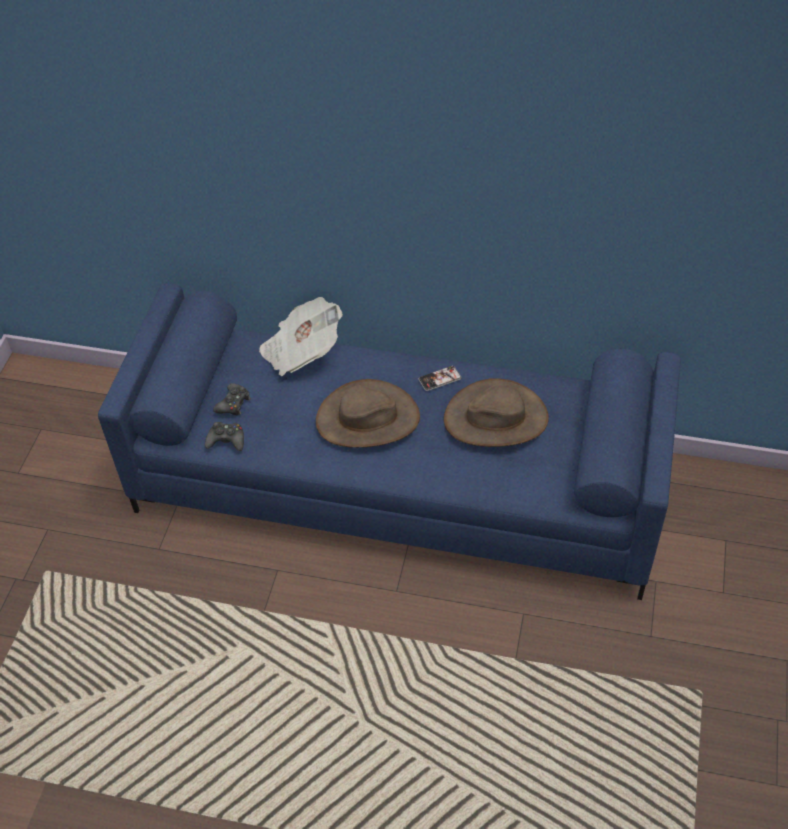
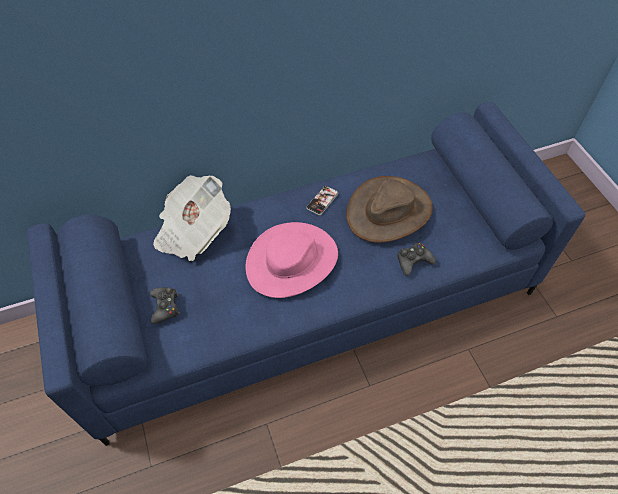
camera: 35 degrees left, 5 degrees up
black game controller [205,422,244,451] -> black game controller moved to [397,243,436,276]
brown hat [316,379,420,448] -> pink hat [246,222,338,298]

